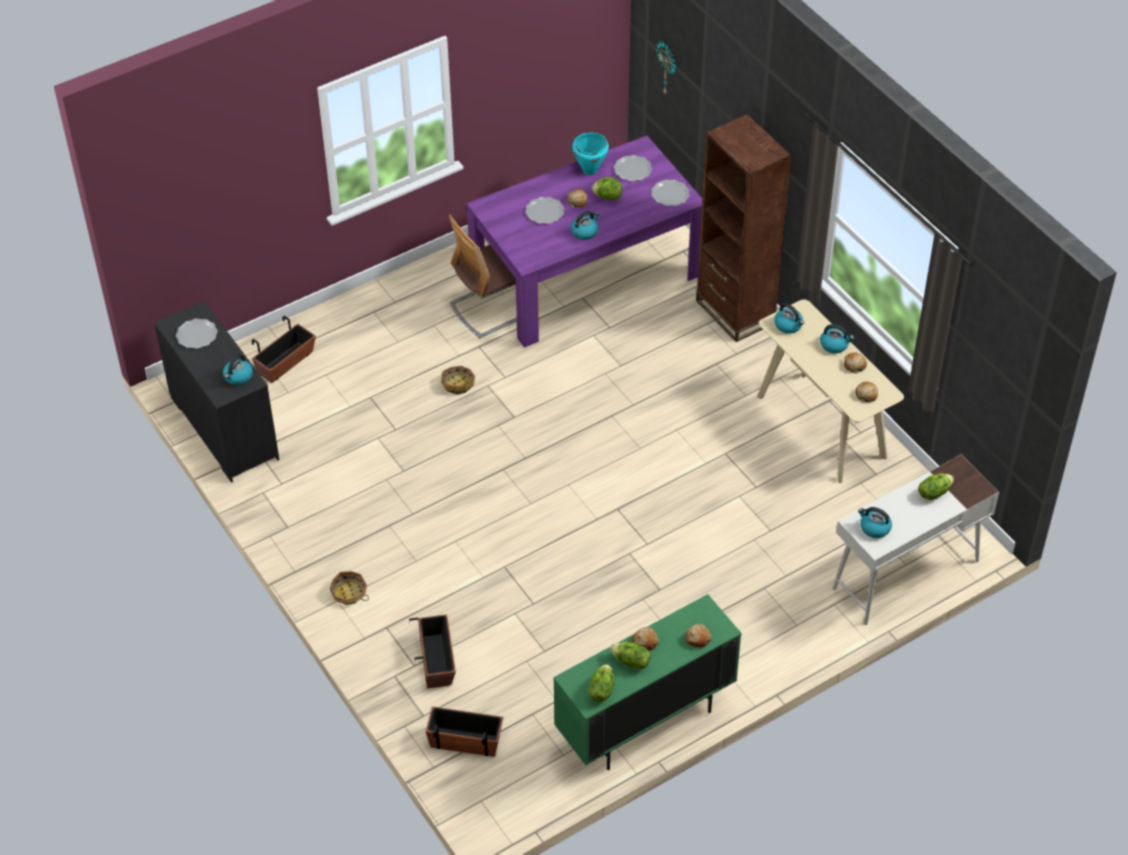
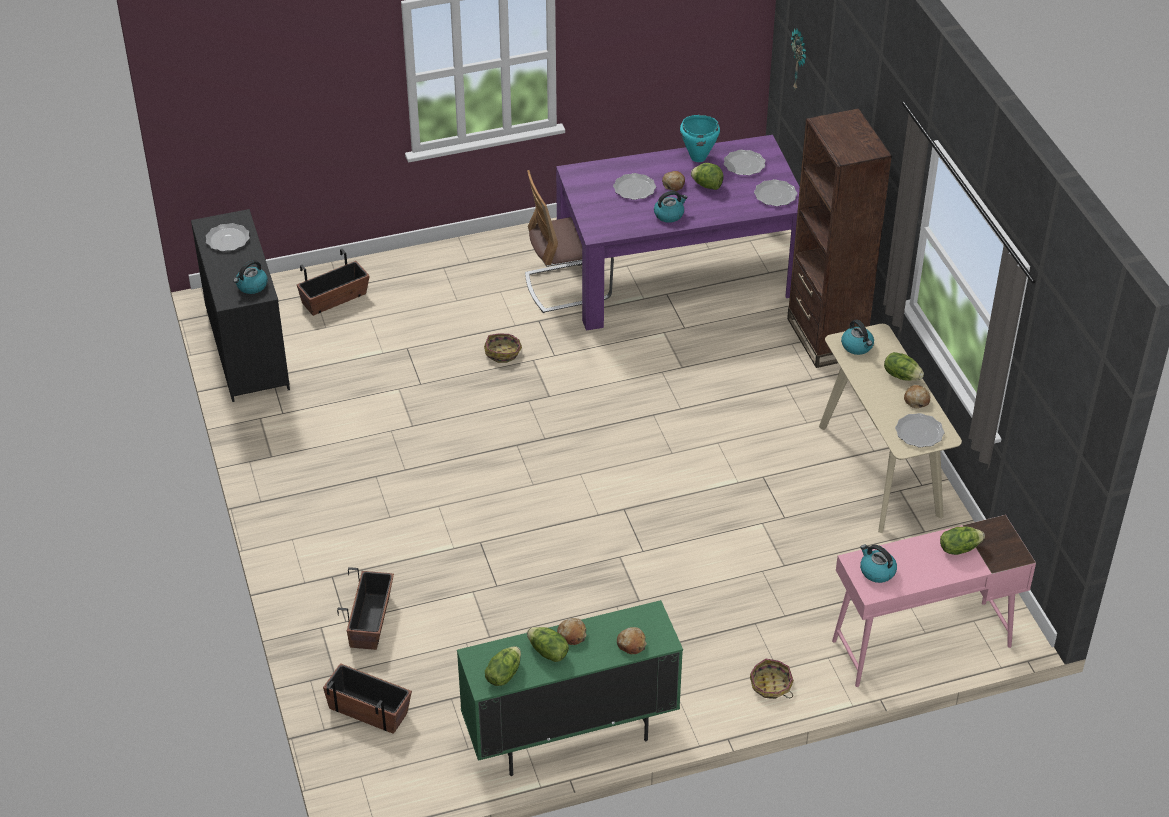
camera: 15 degrees right, 5 degrees down
basket [330,571,369,605] -> basket moved to [750,659,794,699]
kettle [820,324,854,353] -> lettuce [884,352,924,381]
white desk [832,455,999,625] -> pink desk [832,515,1036,687]
bread [855,381,878,402] -> plate [895,413,944,448]

